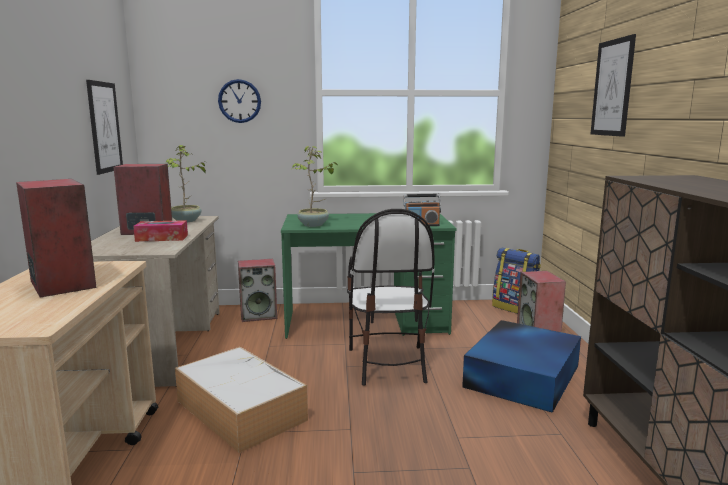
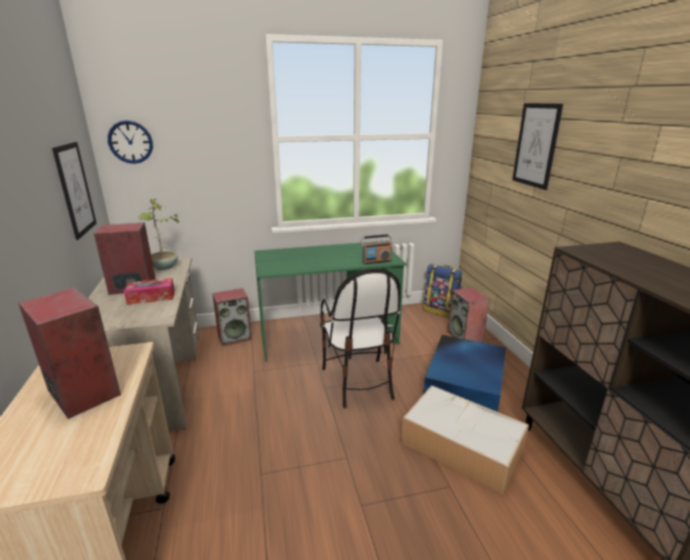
camera: 10 degrees left, 10 degrees up
storage box [175,347,308,453] -> storage box moved to [401,385,529,494]
wall clock [218,79,261,123] -> wall clock moved to [108,120,153,164]
potted plant [291,146,338,227] -> none

